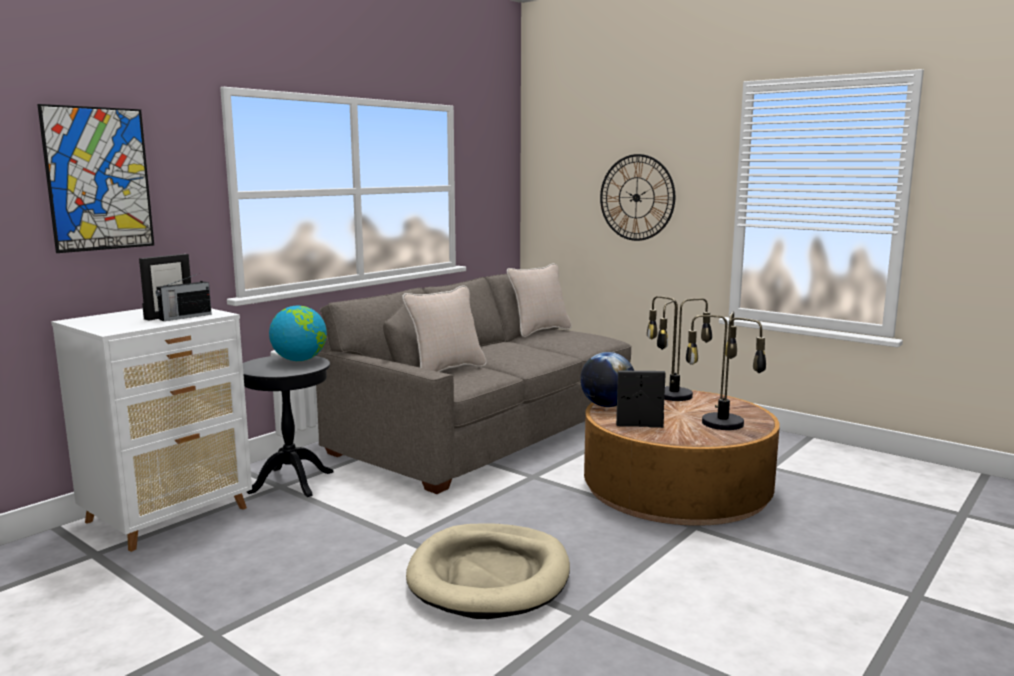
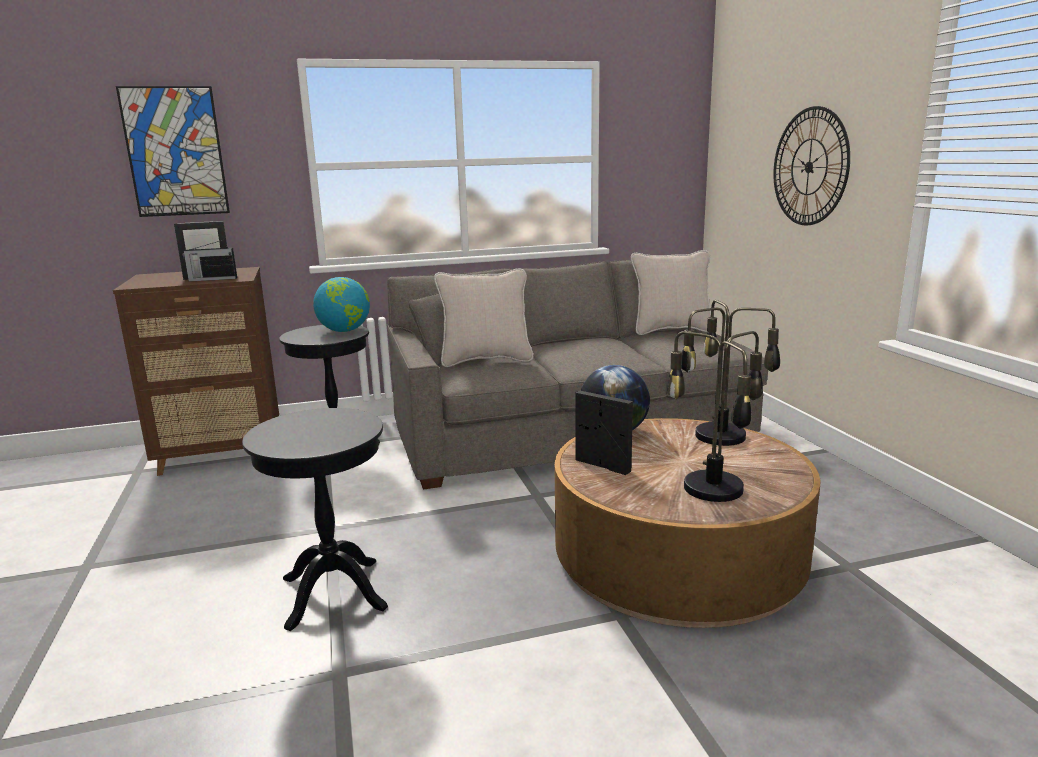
camera: 35 degrees right, 5 degrees up
white dresser [51,308,252,552] -> brown dresser [113,267,279,476]
beige dog bed [406,524,570,619] -> black side table [242,408,388,631]

